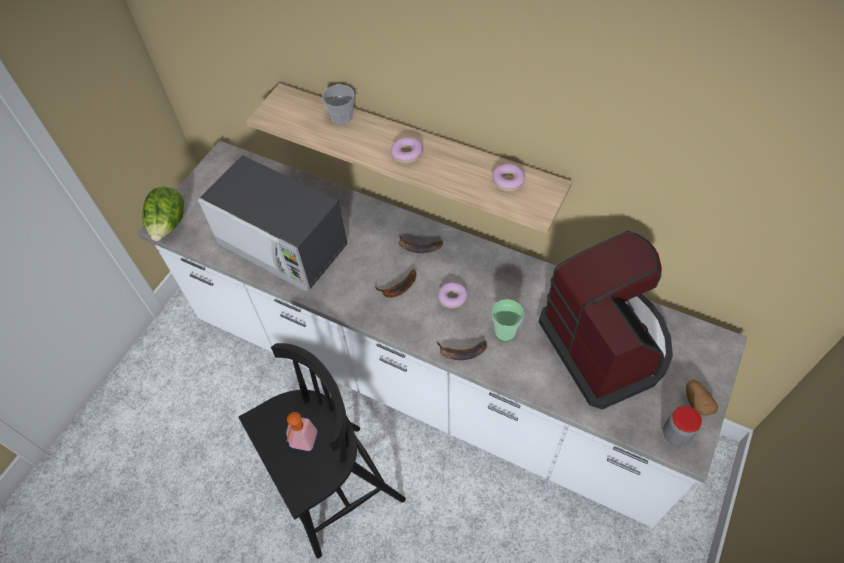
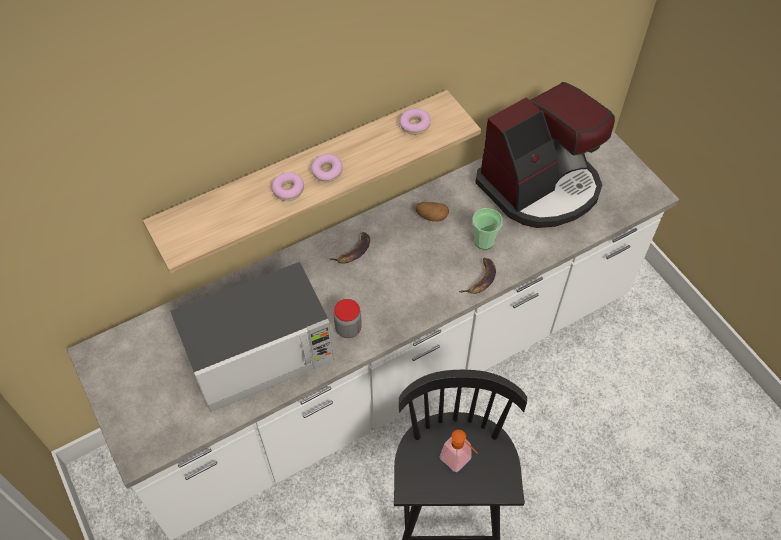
camera: 60 degrees left, 0 degrees up
lettuce [142,187,184,241] -> none
cup [322,84,355,125] -> none
banana [375,269,416,297] -> none
donut [438,282,468,308] -> donut moved to [272,172,304,201]
coffee machine [539,231,673,409] -> coffee machine turned 135 degrees clockwise [475,82,615,228]
jar [663,406,702,446] -> jar moved to [334,299,362,338]
potato [686,380,718,416] -> potato moved to [416,202,449,222]

